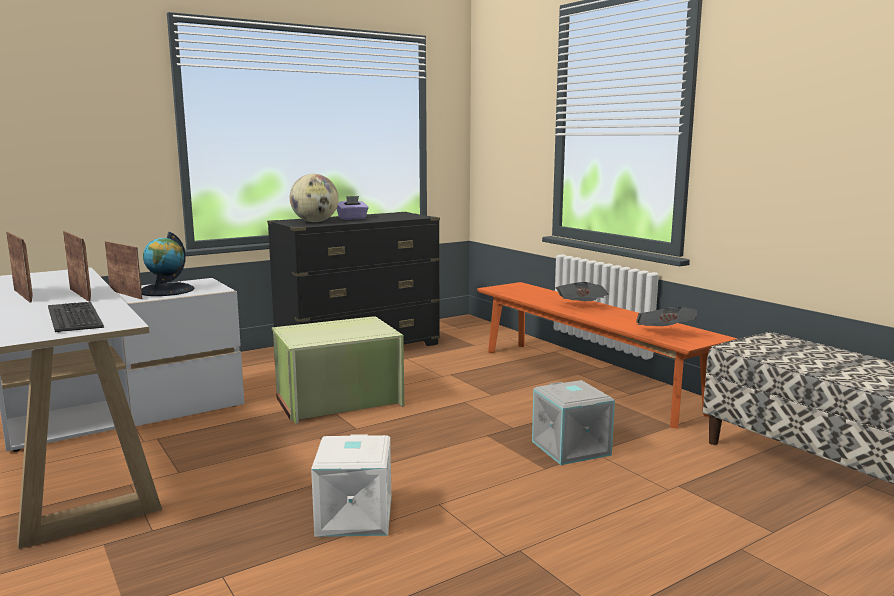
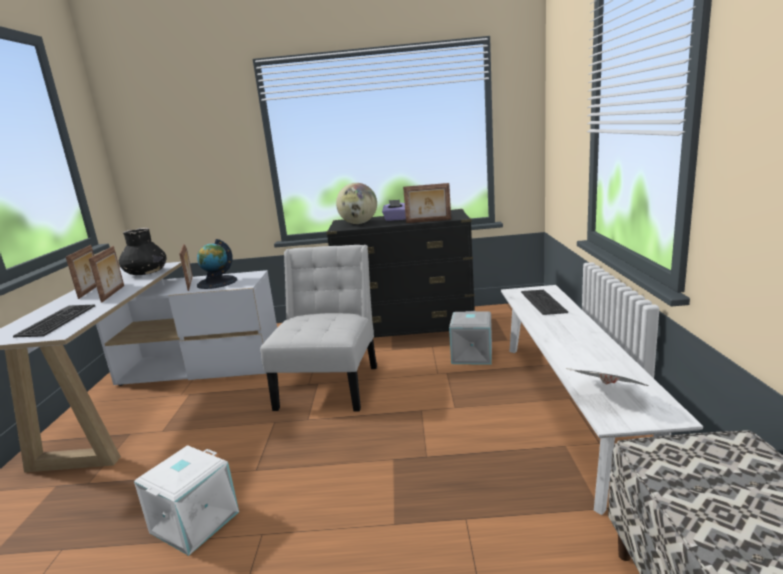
camera: 35 degrees right, 5 degrees up
green storage box [272,316,404,424] -> white chair [260,245,377,411]
orange bench [477,282,737,429] -> white bench [501,285,703,515]
grey storage box [532,380,615,465] -> grey storage box moved to [449,311,492,365]
newspaper [555,282,609,301] -> none
none -> black vase [119,228,167,275]
none -> picture frame [403,183,451,223]
none -> keyboard [521,290,568,315]

